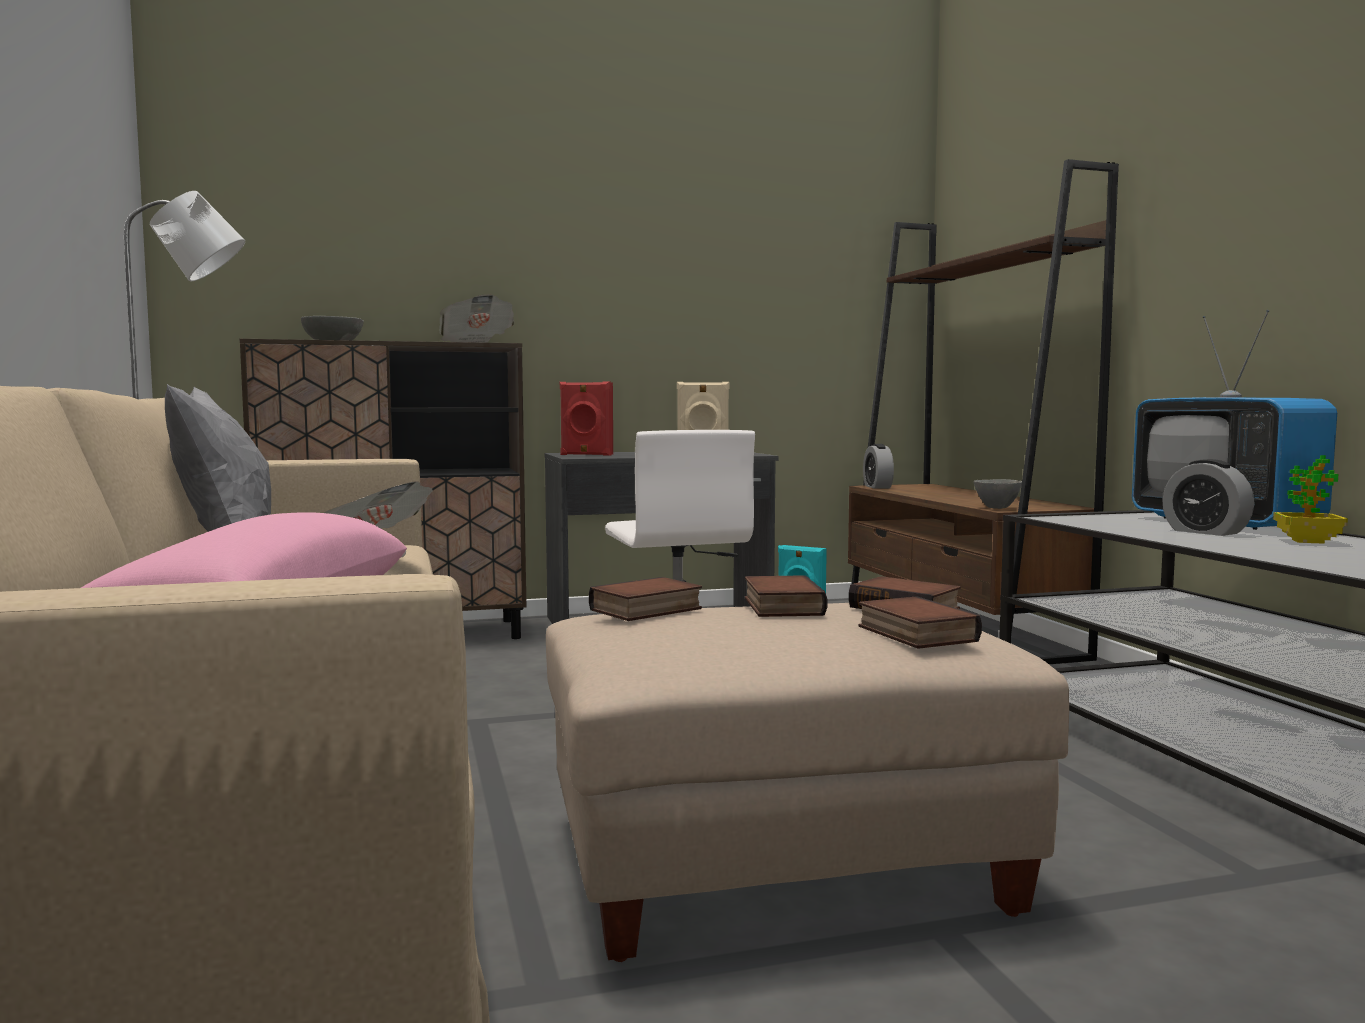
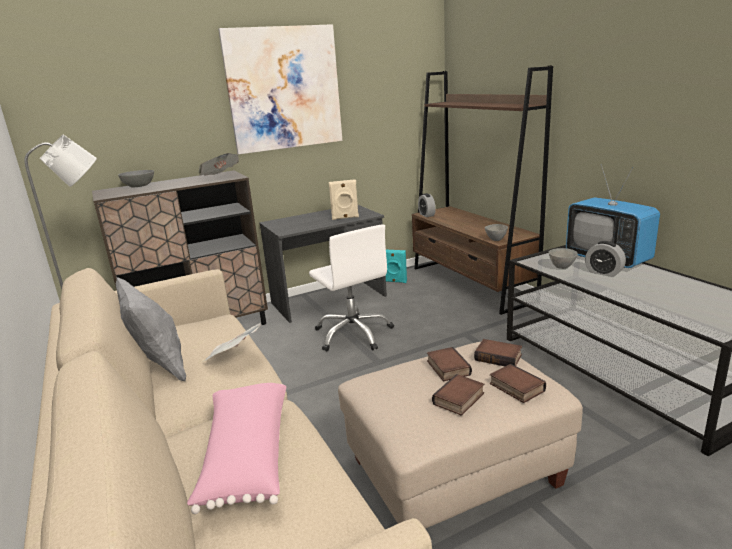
camera: 10 degrees left, 15 degrees up
red speaker [560,382,613,456] -> none
book [589,577,702,621] -> book moved to [432,374,484,416]
potted plant [1273,455,1348,544] -> none
none -> picture [218,24,342,154]
none -> grey bowl [549,248,578,269]

